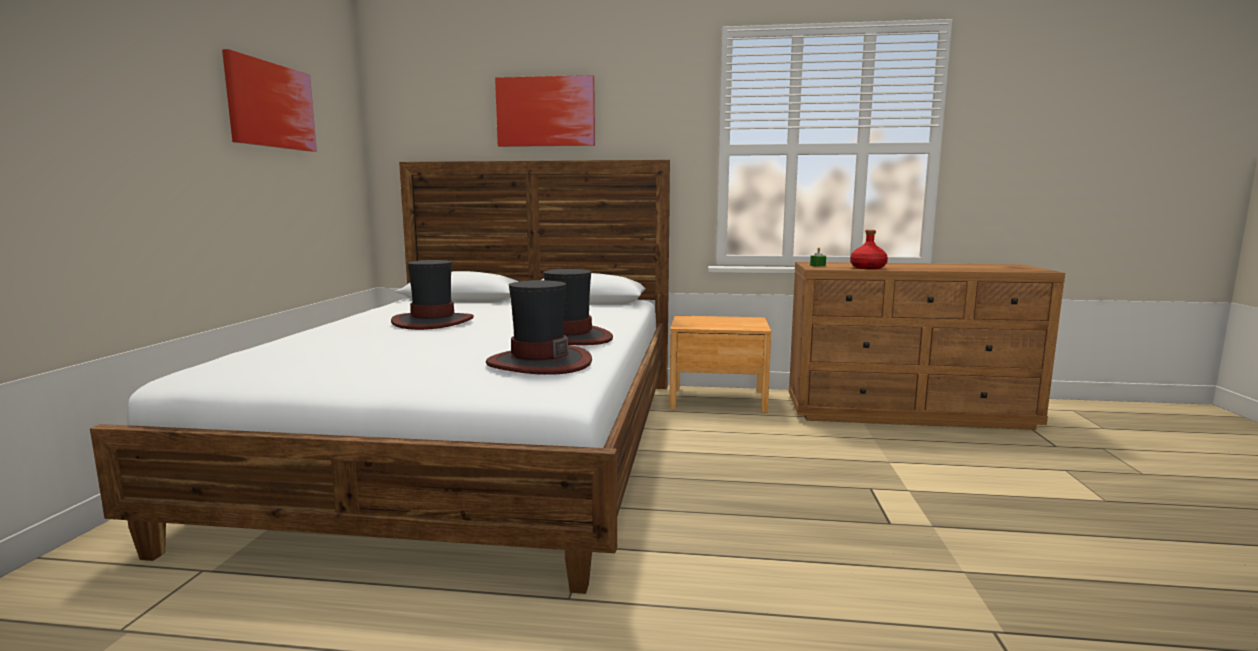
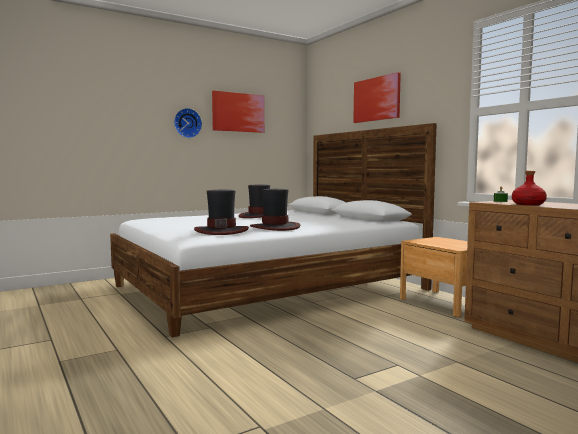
camera: 50 degrees right, 5 degrees down
none -> wall clock [174,108,202,138]

